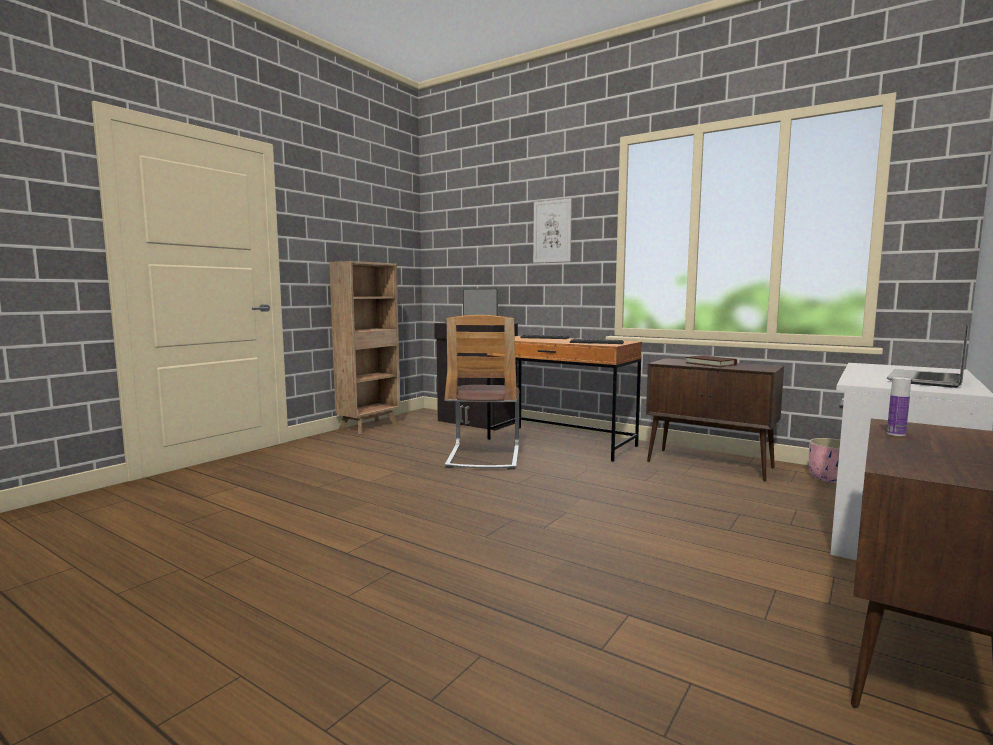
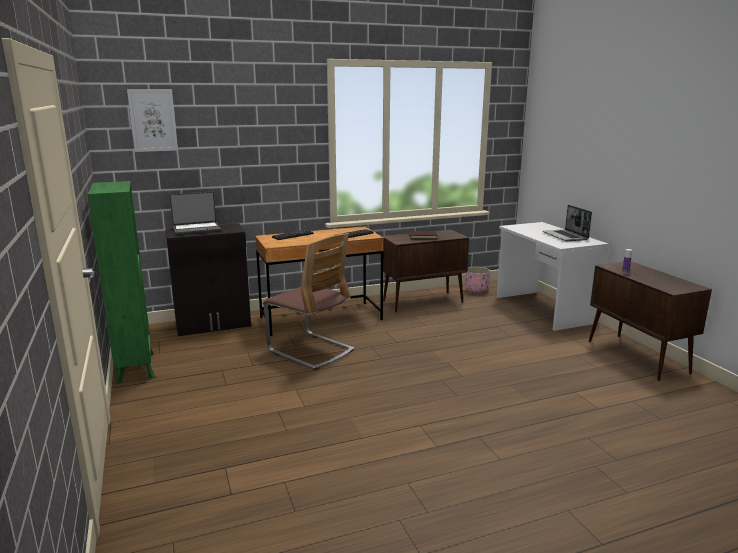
camera: 55 degrees left, 10 degrees up
brown bookcase [329,261,400,434] -> green bookcase [88,181,155,384]
picture [533,198,572,263] -> picture moved to [127,89,178,152]

